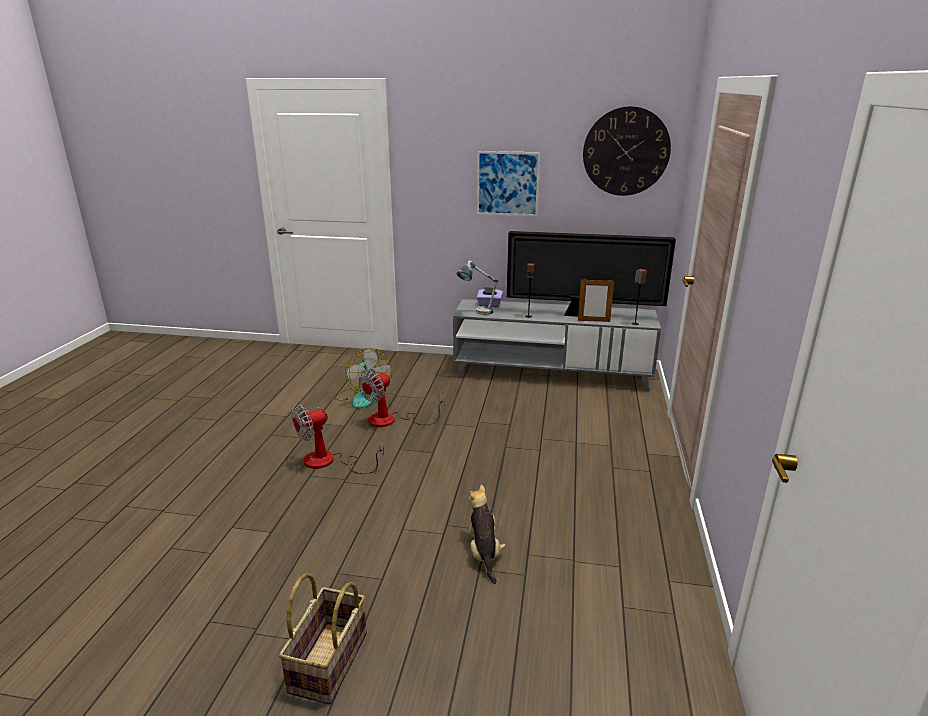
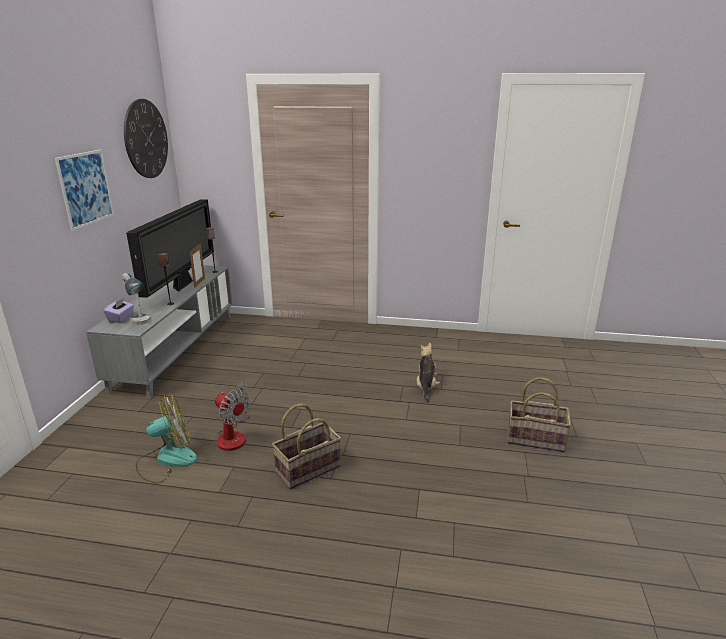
camera: 90 degrees left, 0 degrees up
fan [292,404,384,474] -> basket [272,403,341,489]
plush toy [469,484,506,584] -> plush toy turned 105 degrees clockwise [417,343,440,402]

